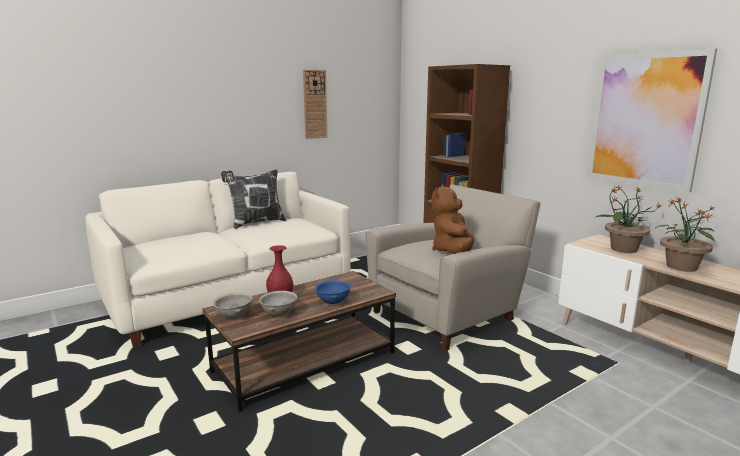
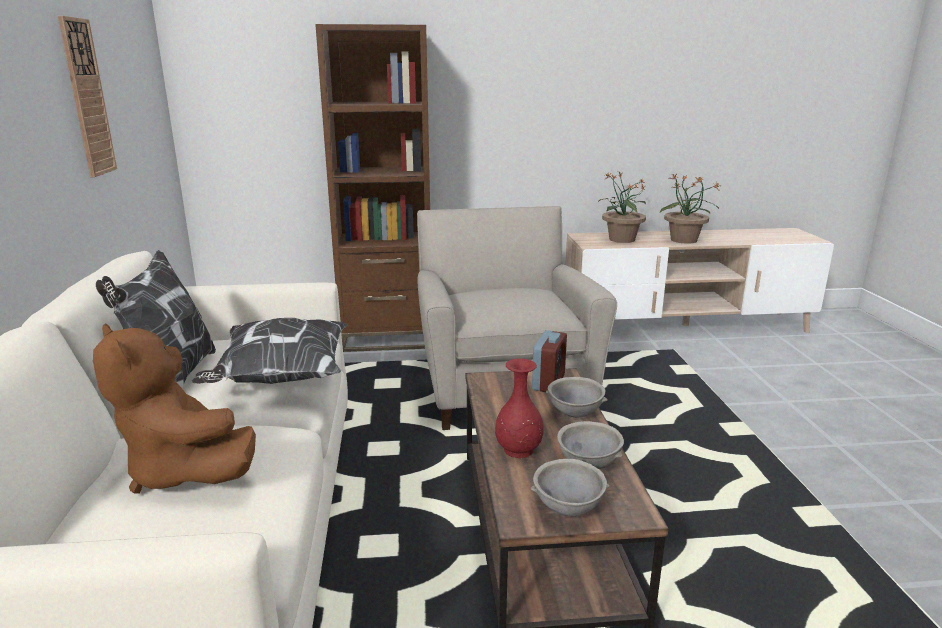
camera: 60 degrees left, 5 degrees up
blue bowl [315,280,351,304] -> grey bowl [546,377,608,418]
brown plush toy [432,185,475,254] -> brown plush toy moved to [93,324,256,494]
picture [587,48,717,193] -> none
none -> pillow [192,318,348,384]
none -> alarm clock [532,330,567,392]

